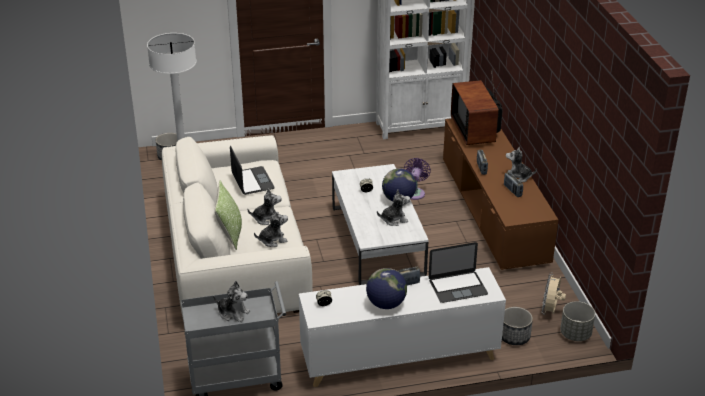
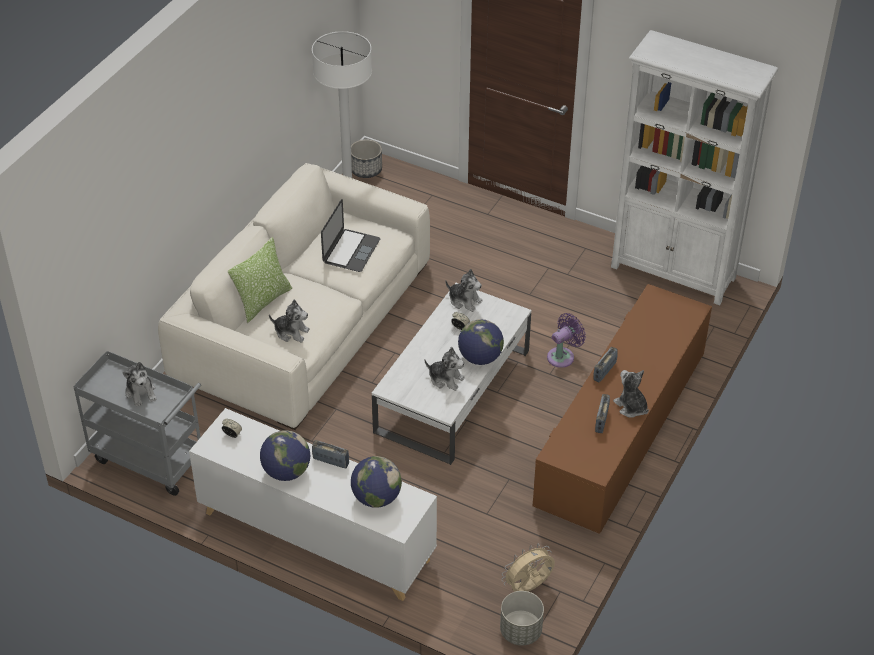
camera: 40 degrees right, 10 degrees up
plush toy [247,188,282,225] -> plush toy moved to [445,269,483,312]
laptop [429,242,488,303] -> globe [351,456,402,508]
television [451,71,503,145] -> none
planter [502,307,533,345] -> none

